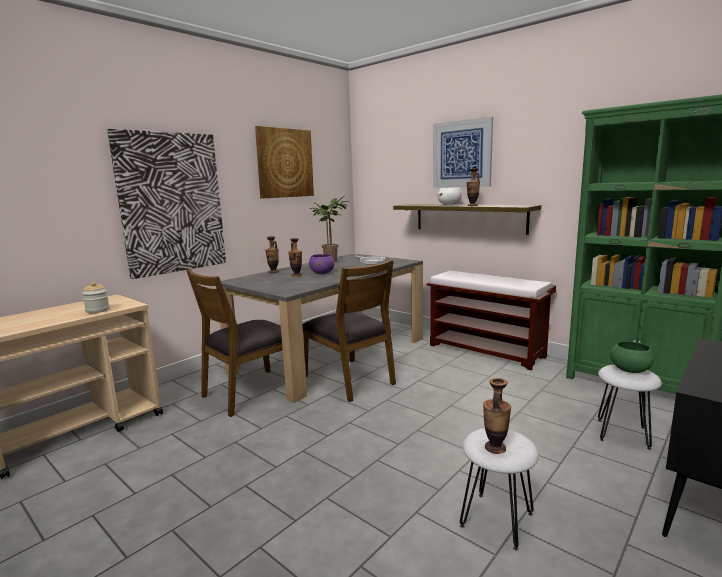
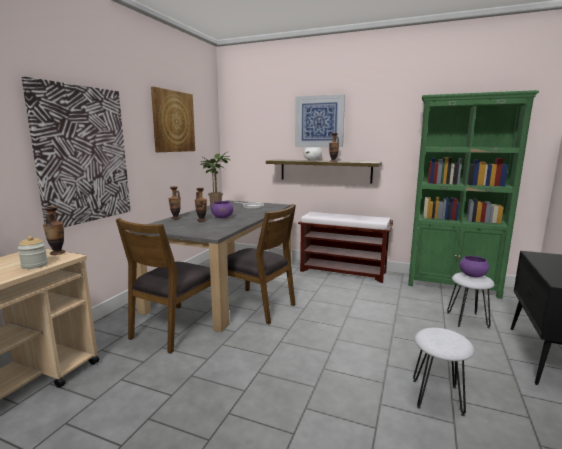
camera: 20 degrees left, 0 degrees up
vase [483,378,511,454] -> vase moved to [43,206,65,255]
green bowl [610,341,654,373] -> purple bowl [459,256,489,277]

